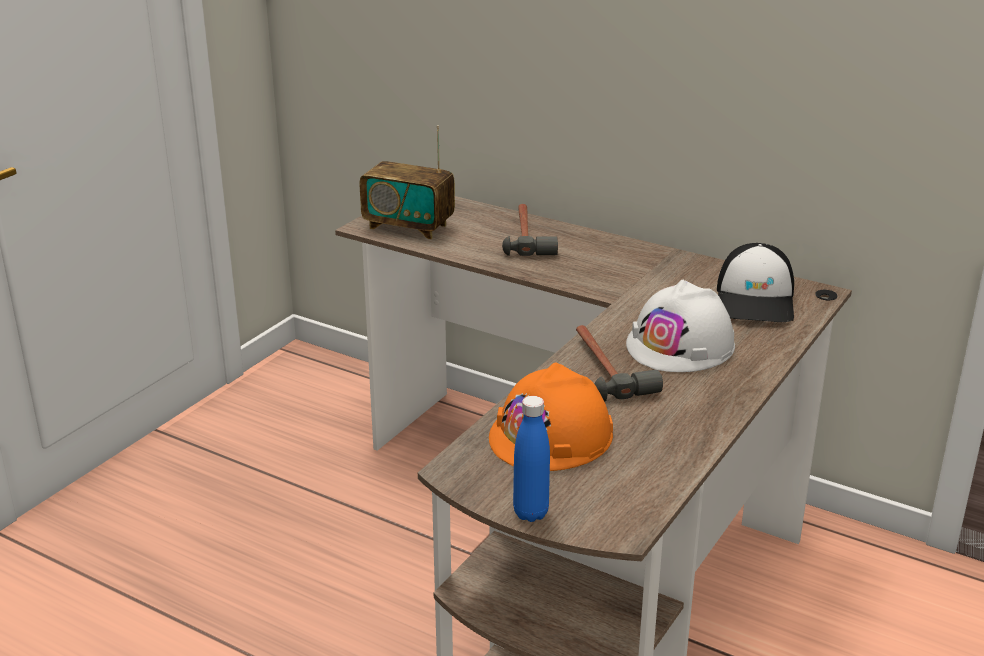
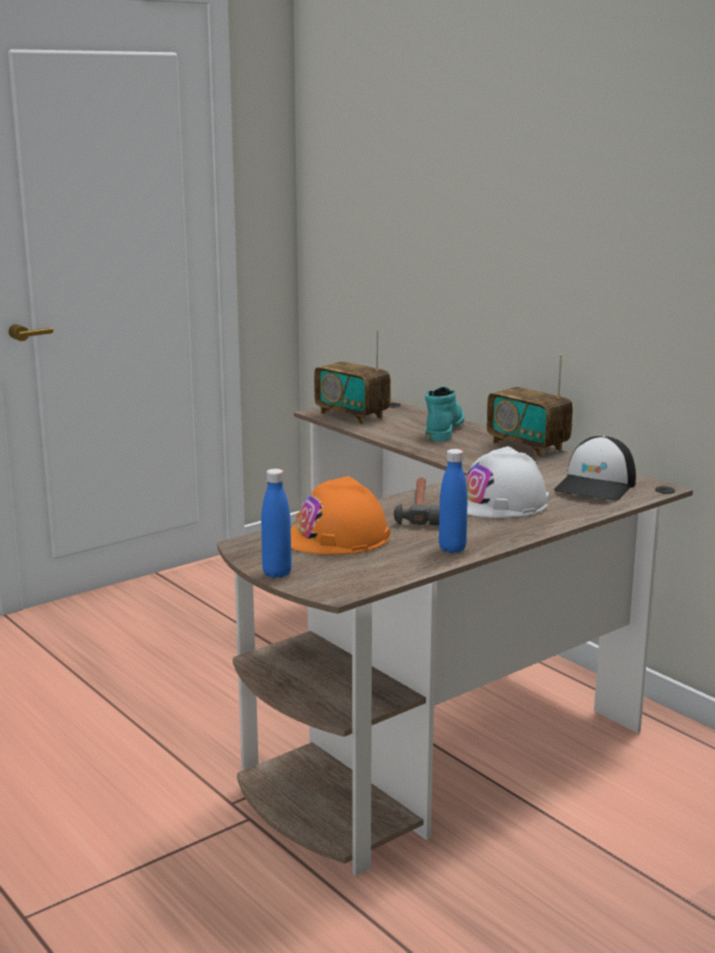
camera: 20 degrees right, 10 degrees down
hammer [502,204,558,256] -> turquoise boot [425,387,464,441]
none -> blue bottle [439,449,468,553]
none -> radio [487,355,573,457]

